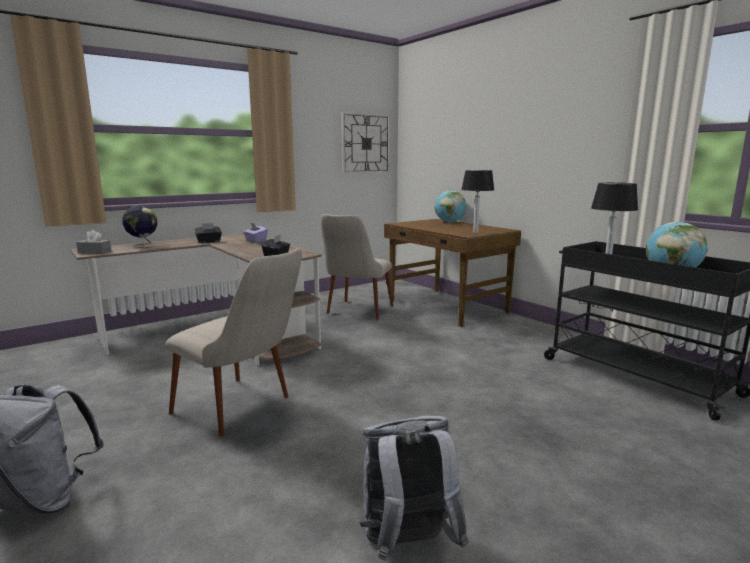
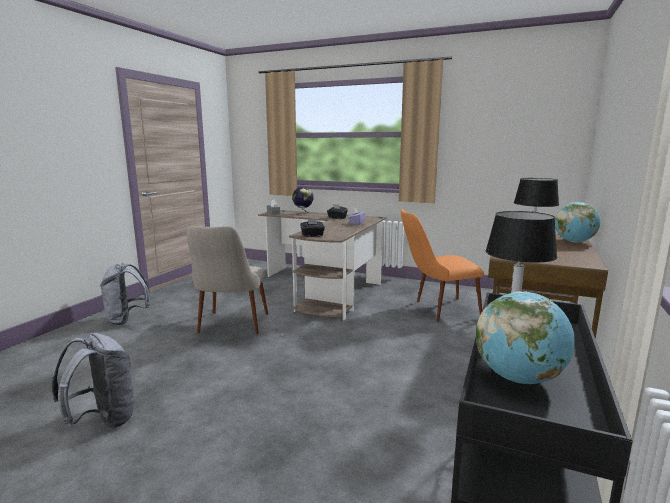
camera: 60 degrees right, 0 degrees up
beige chair [321,214,393,320] -> orange chair [401,209,484,322]
wall clock [341,112,390,174] -> none

